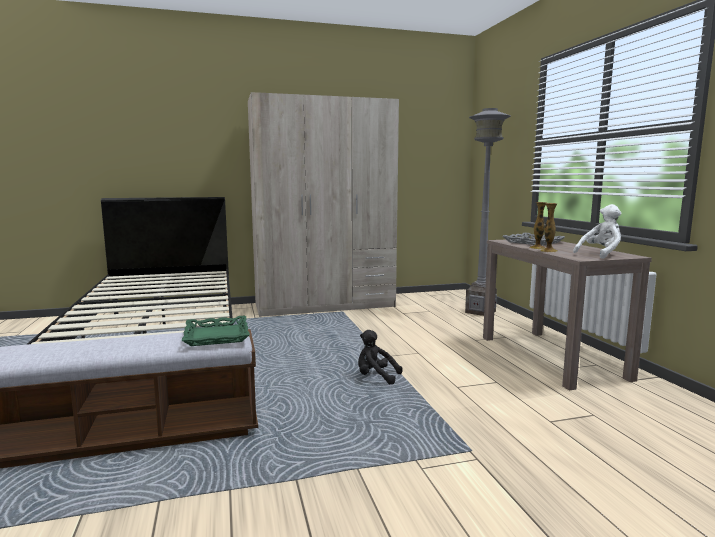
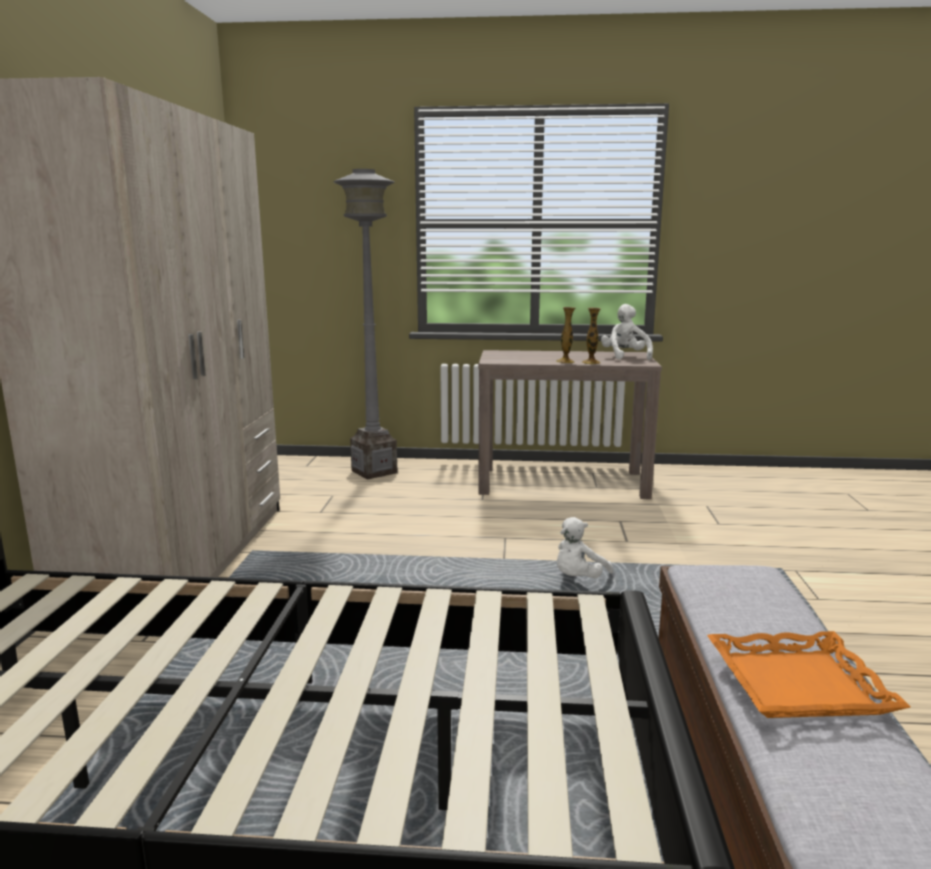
camera: 70 degrees left, 5 degrees up
green tray [182,316,250,346] -> none
black plush toy [358,330,402,384] -> white plush toy [557,517,613,578]
grey tray [503,233,565,245] -> none
none -> orange tray [707,631,911,718]

